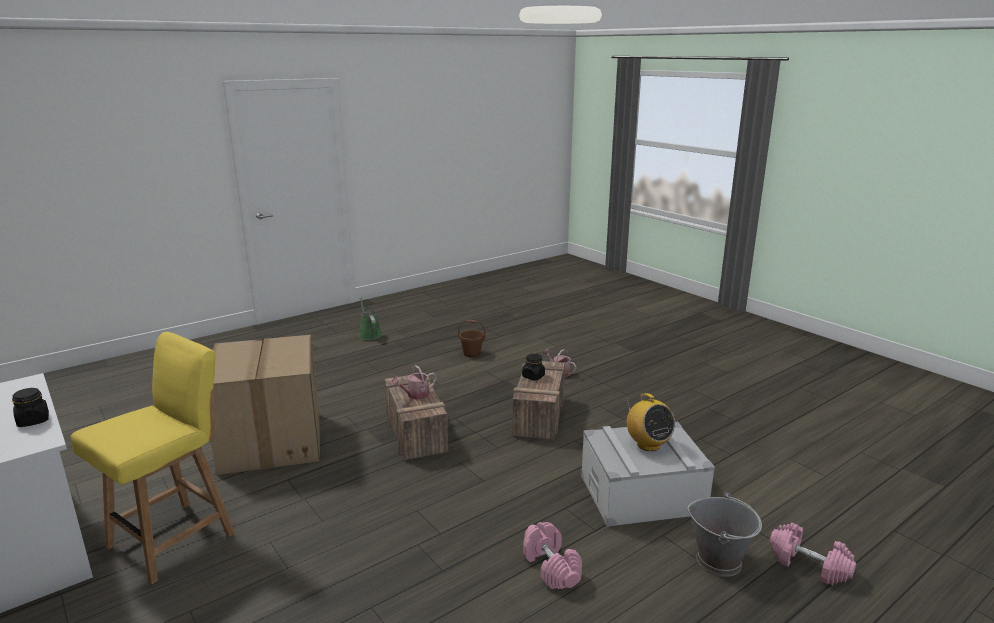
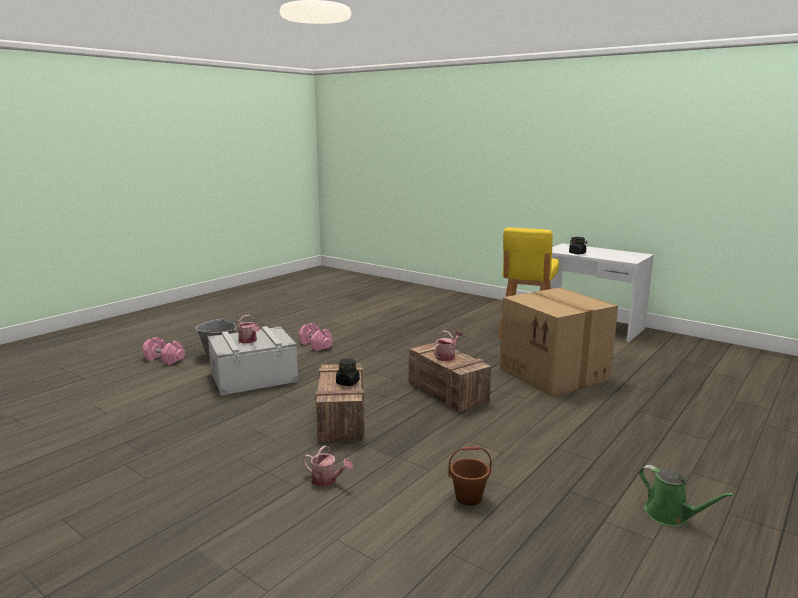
camera: 165 degrees right, 5 degrees down
radio [627,393,675,451] -> watering can [237,315,260,343]

